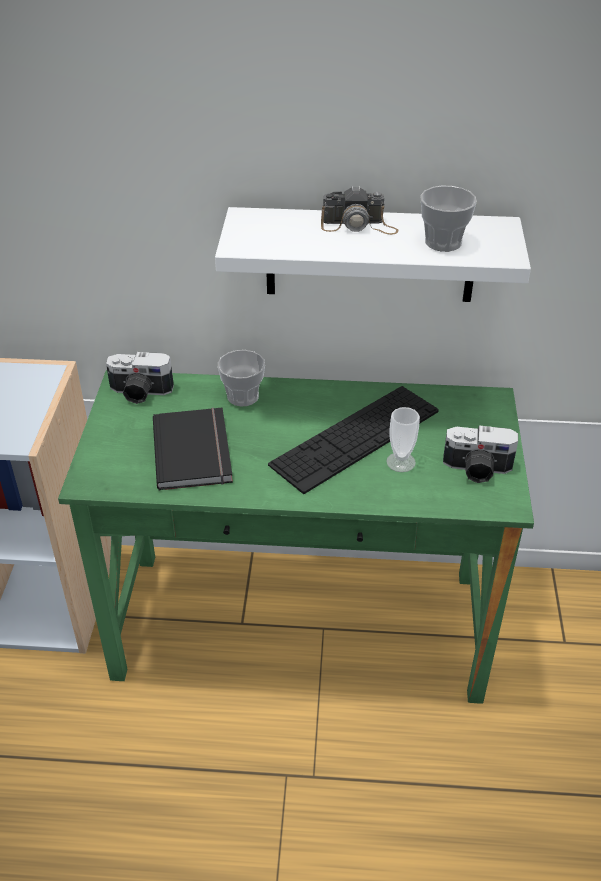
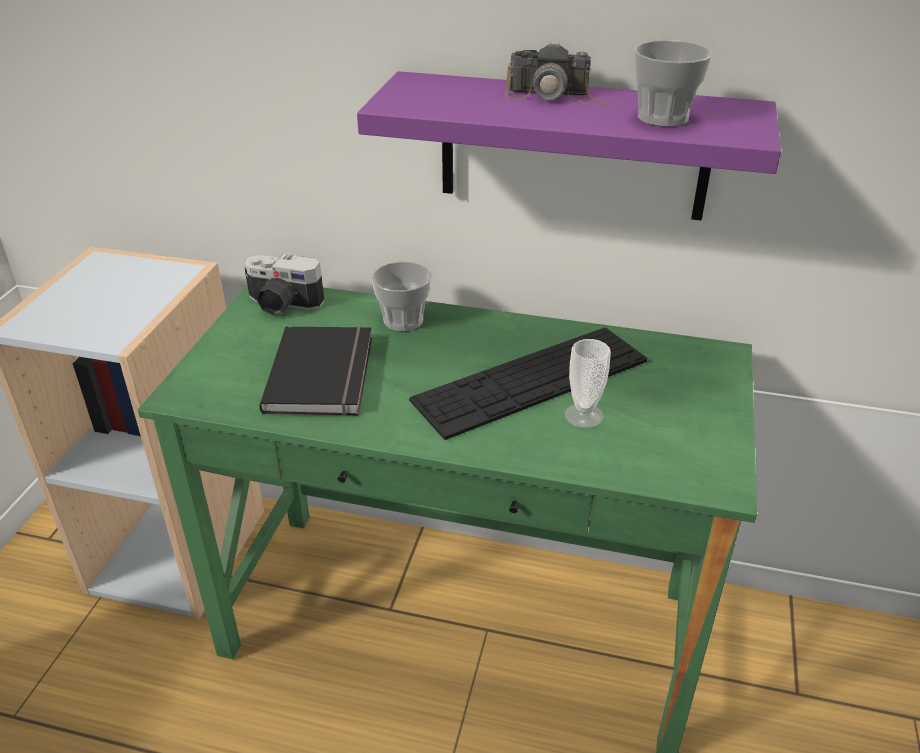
camera: 10 degrees right, 5 degrees down
white shelf [215,207,531,302] -> purple shelf [357,71,781,221]
camera [443,426,518,483] -> none

